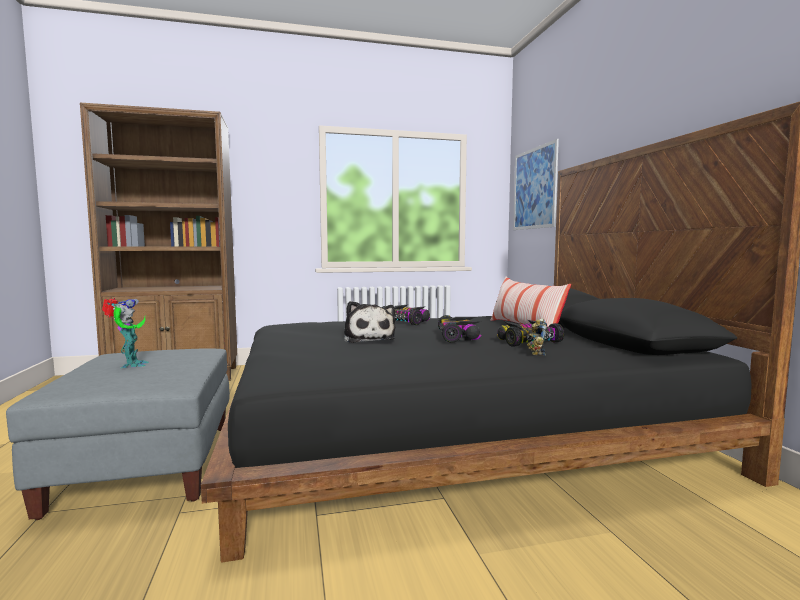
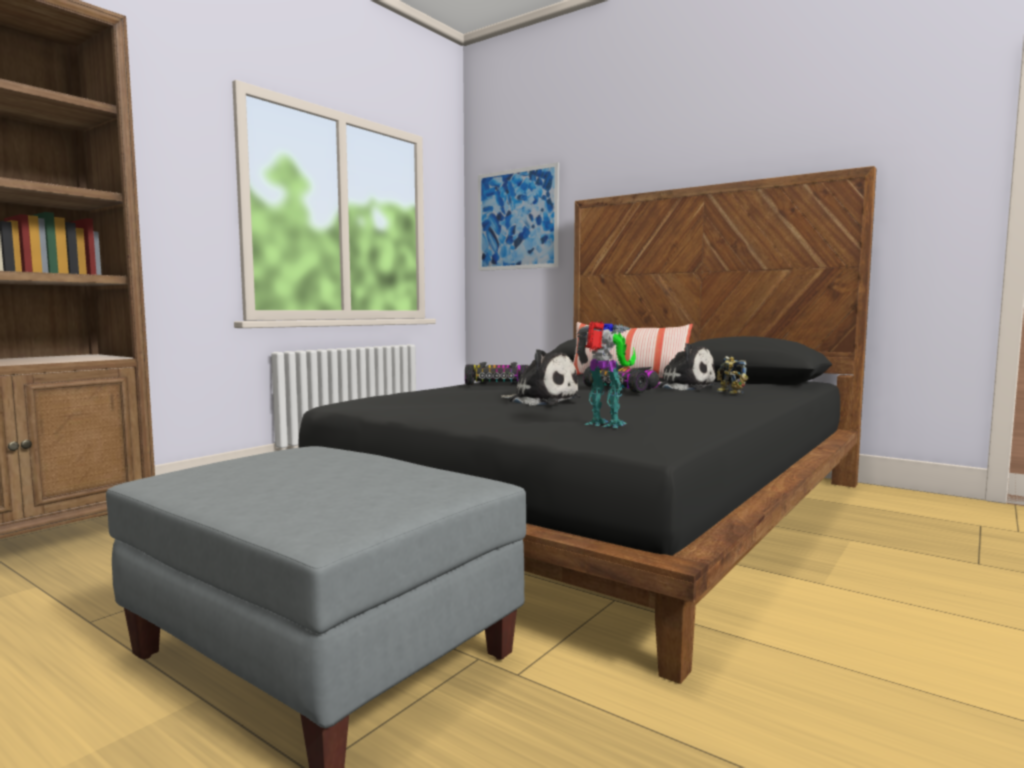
camera: 40 degrees left, 0 degrees up
toy robot [102,298,149,368] -> toy robot moved to [576,321,636,428]
toy car [497,320,564,347] -> plush toy [657,343,717,390]

